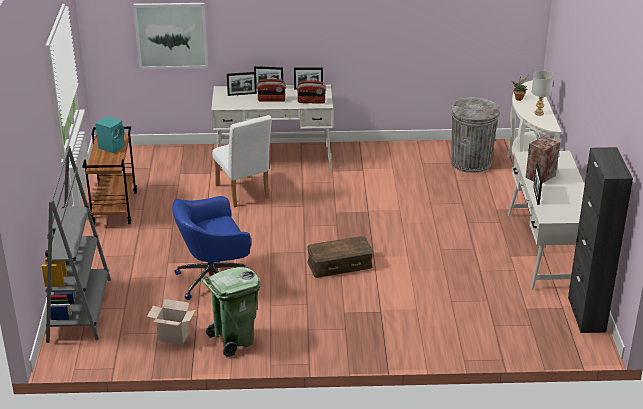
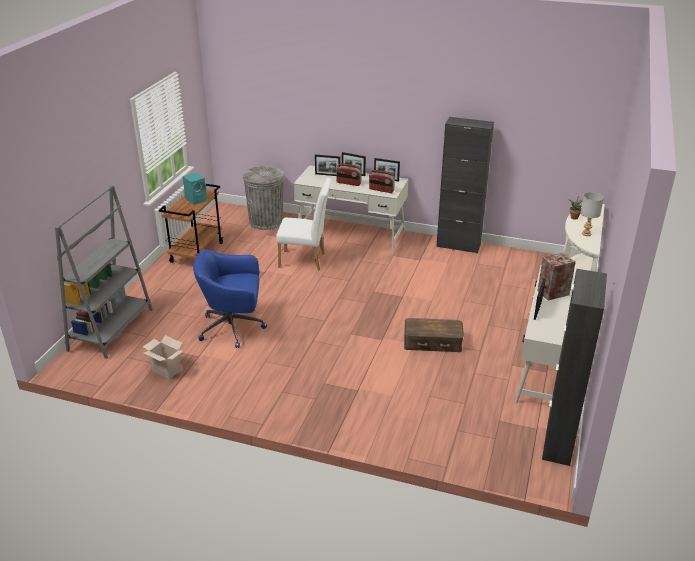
camera: 20 degrees right, 0 degrees up
picture [133,3,208,69] -> none
green trash can [201,267,260,357] -> none
white chair [212,115,272,208] -> white chair turned 75 degrees counterclockwise [276,178,332,270]
brown storage box [307,236,373,278] -> brown storage box moved to [404,318,464,352]
grey trash can [451,97,500,173] -> grey trash can moved to [242,166,284,230]
none -> black cabinet [436,117,494,254]

